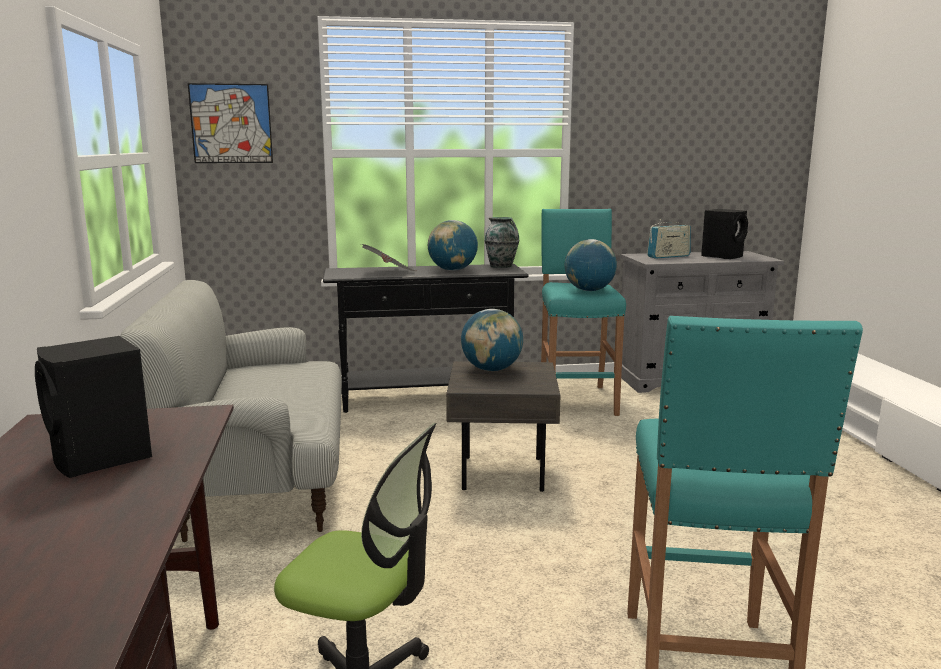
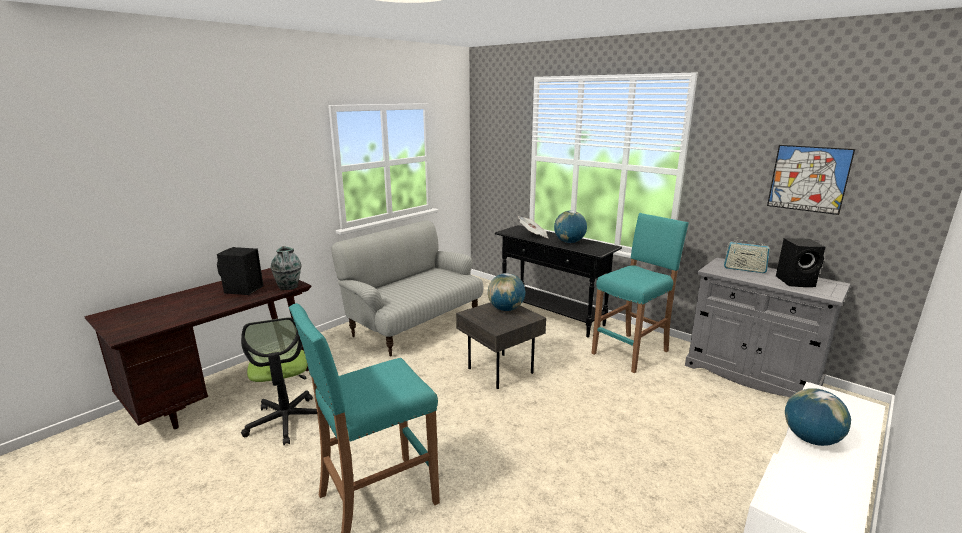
camera: 50 degrees right, 5 degrees up
picture [188,83,273,163] -> picture moved to [767,145,855,215]
vase [485,217,519,268] -> vase moved to [271,246,301,290]
globe [565,239,617,291] -> globe moved to [785,388,851,446]

